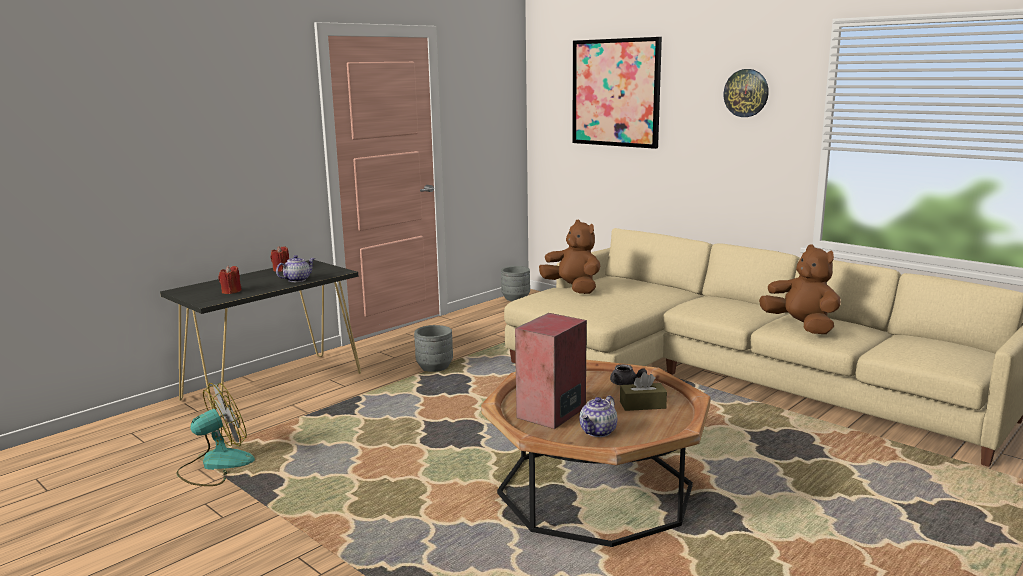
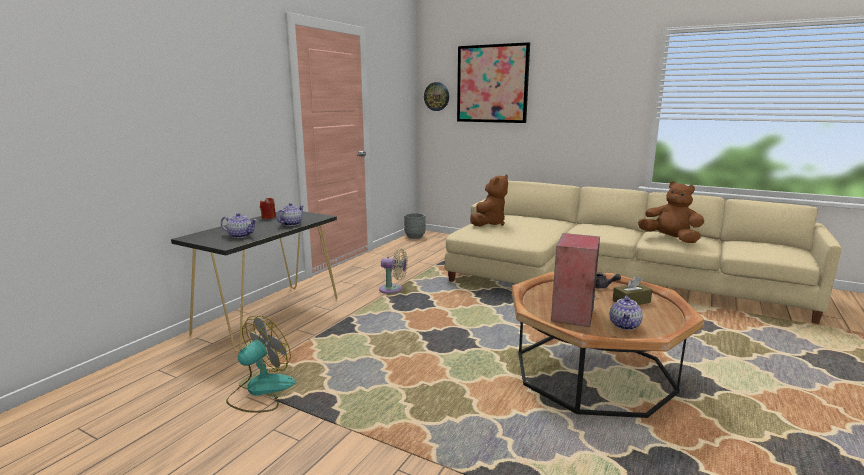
camera: 15 degrees left, 0 degrees up
red candle [219,266,241,294] -> teapot [221,213,257,238]
grey planter [414,325,453,372] -> beige fan [379,249,408,294]
brown plush toy [539,220,600,294] -> brown plush toy turned 90 degrees clockwise [470,175,508,226]
wall clock [723,69,769,117] -> wall clock moved to [424,82,449,111]

